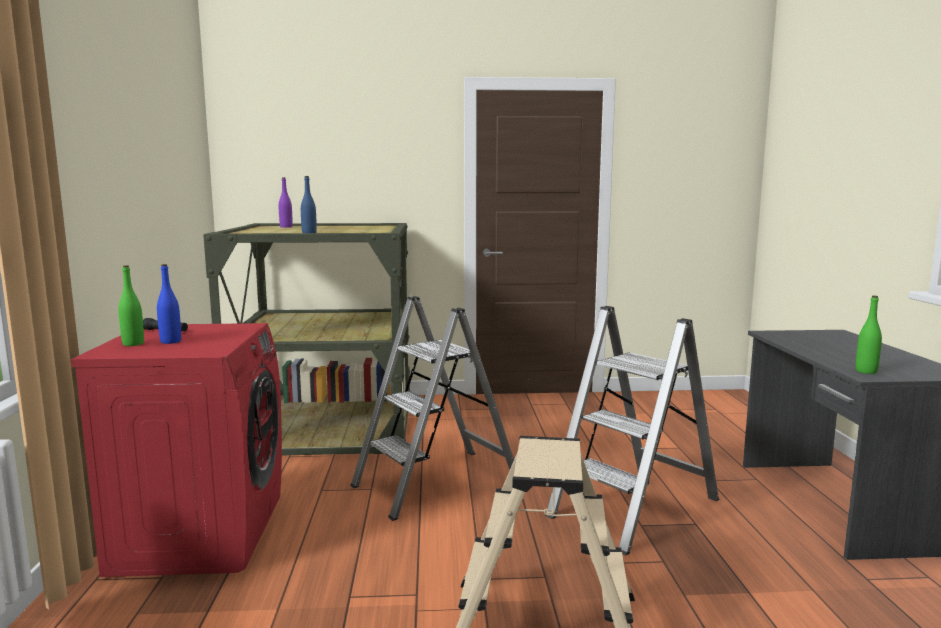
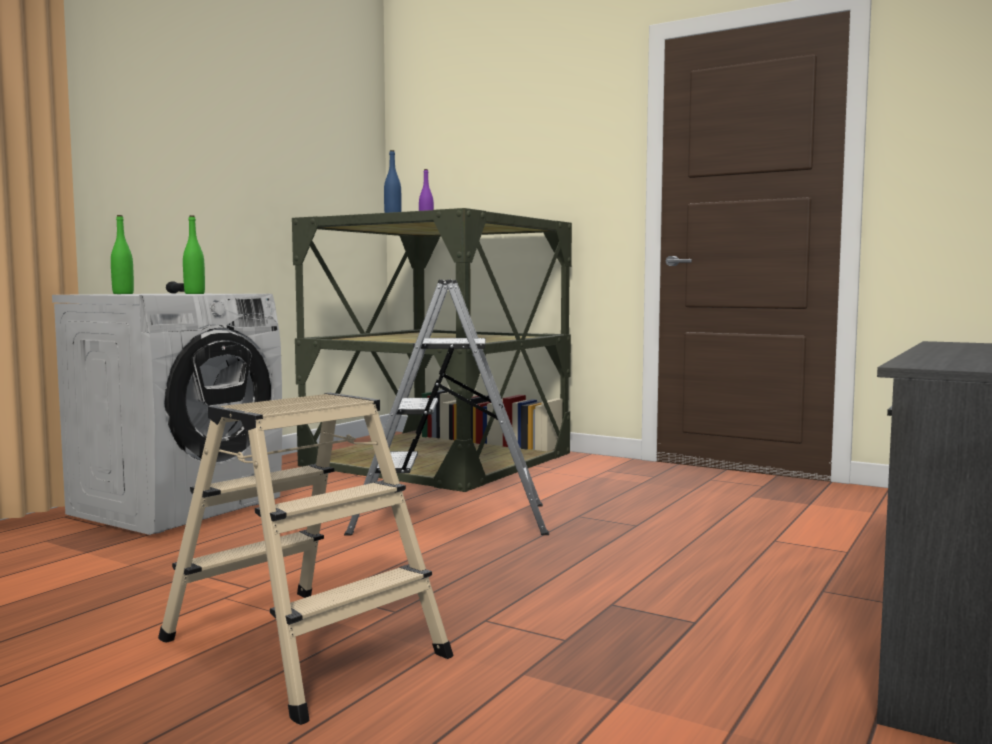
camera: 35 degrees right, 5 degrees down
red washing machine [71,323,282,577] -> white washing machine [52,293,282,535]
blue bottle [157,264,181,344] -> none
grey step ladder [545,306,719,555] -> none
green bottle [856,296,882,374] -> green bottle moved to [183,215,205,294]

